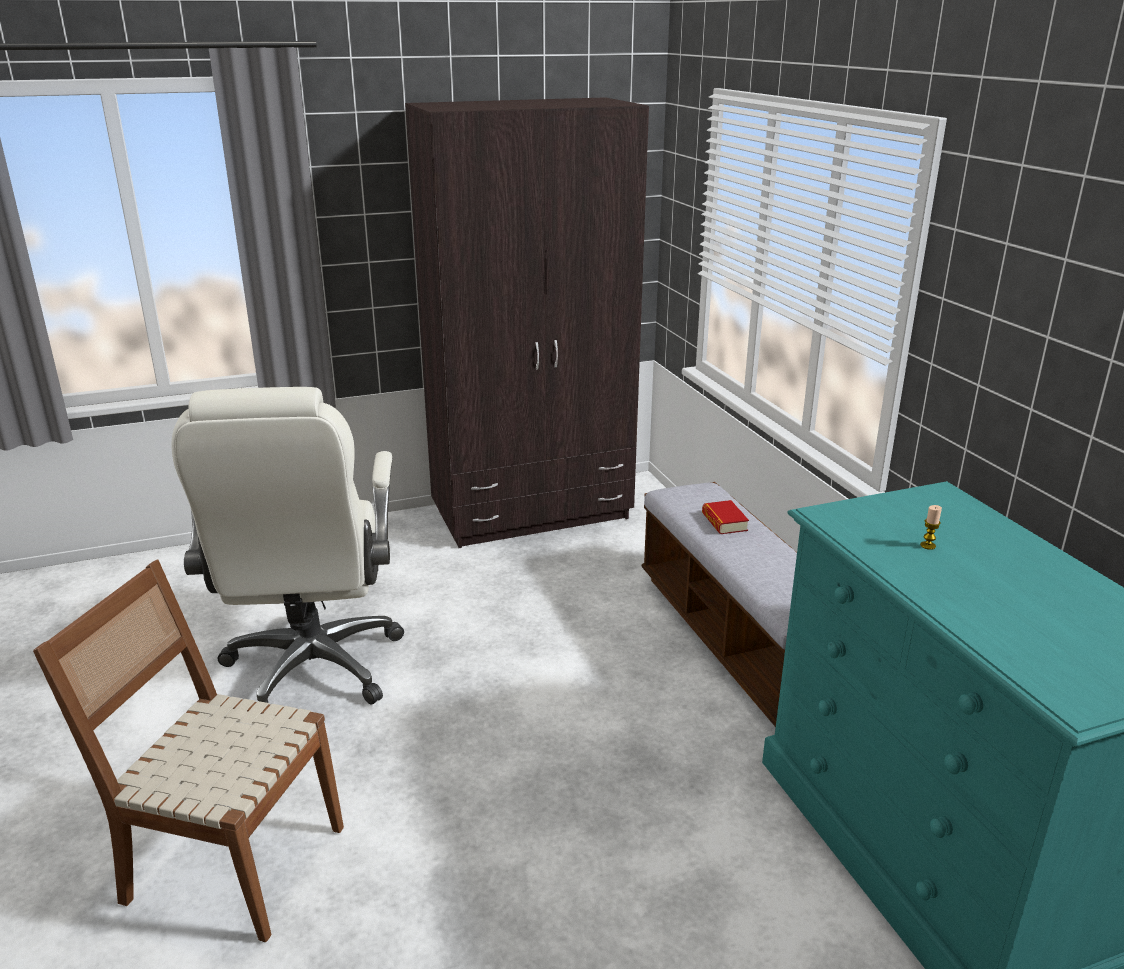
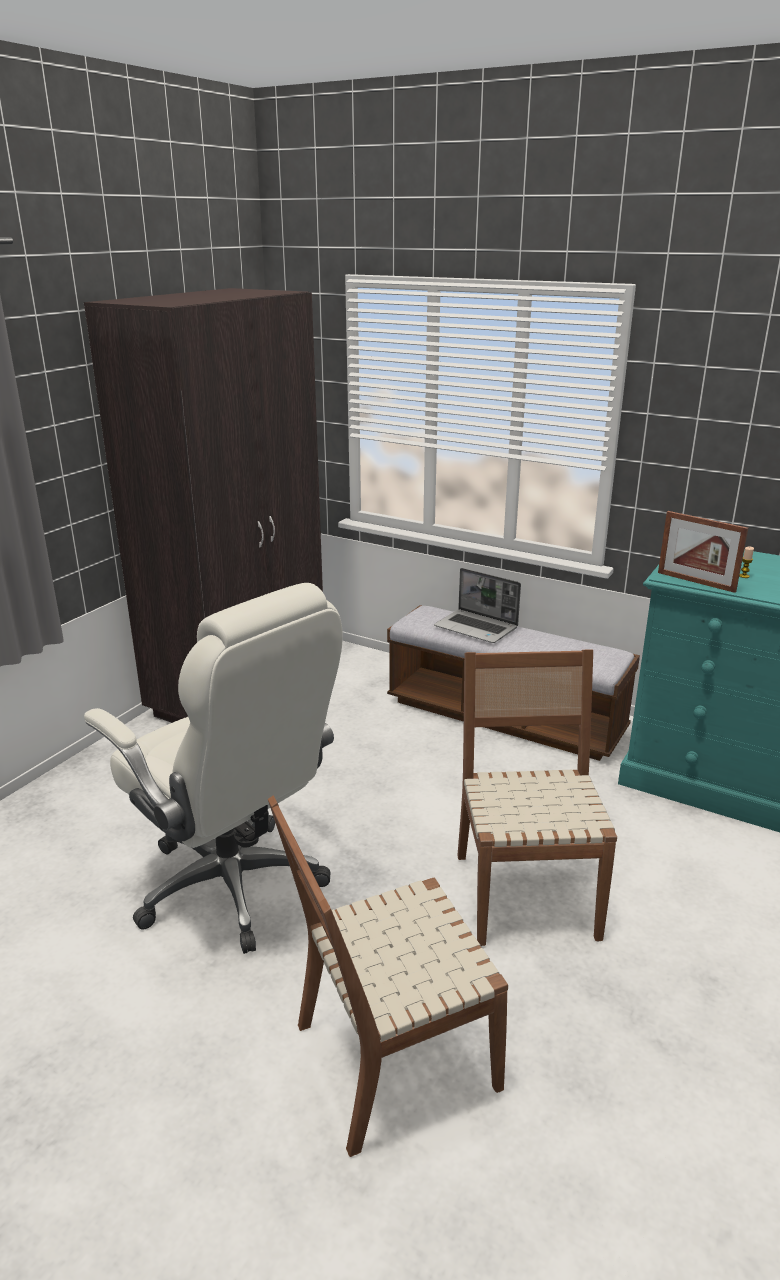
camera: 40 degrees left, 0 degrees up
book [702,500,749,534] -> laptop [434,568,521,643]
none -> chair [457,649,617,946]
none -> picture frame [658,511,748,593]

